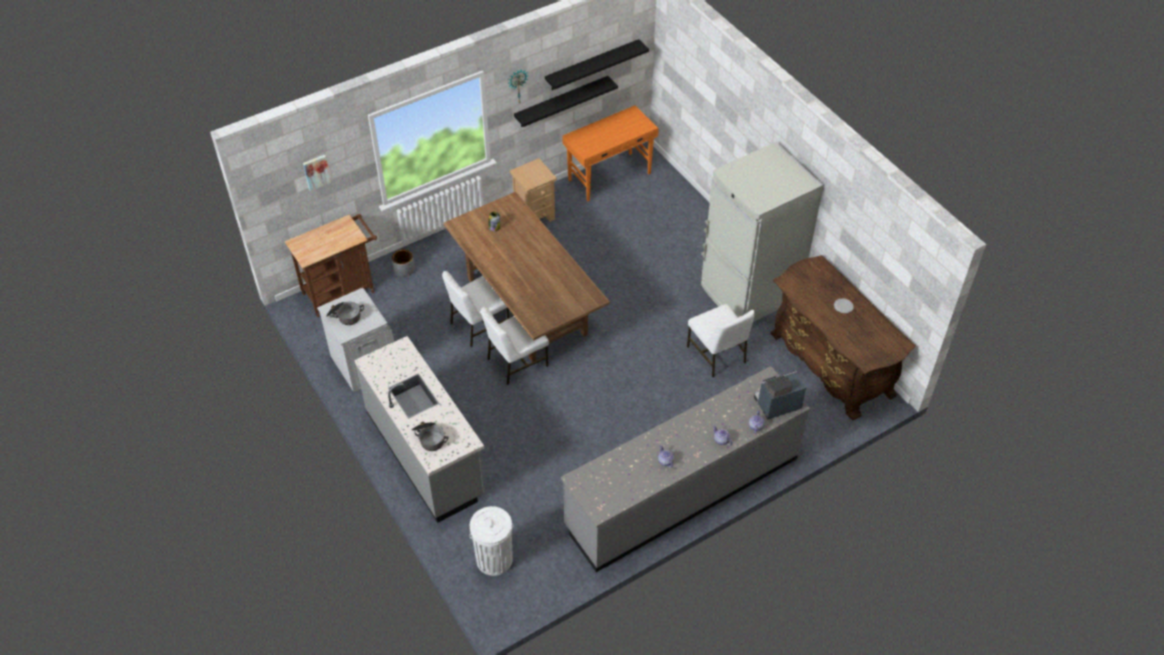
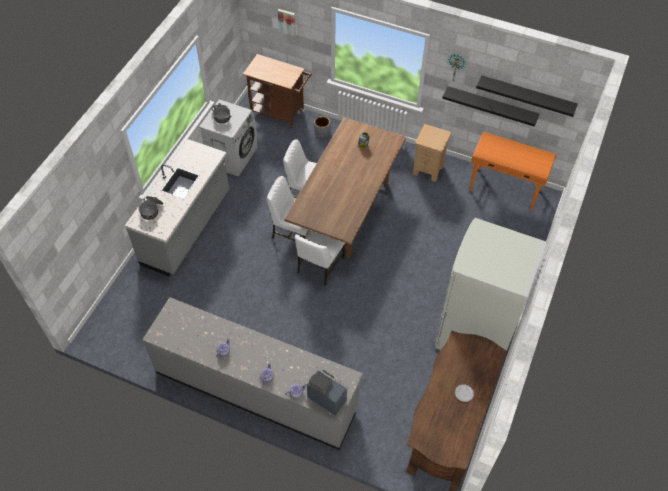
camera: 55 degrees right, 5 degrees up
white trash can [470,506,514,576] -> none
white chair [687,304,754,377] -> white chair moved to [295,230,345,285]

